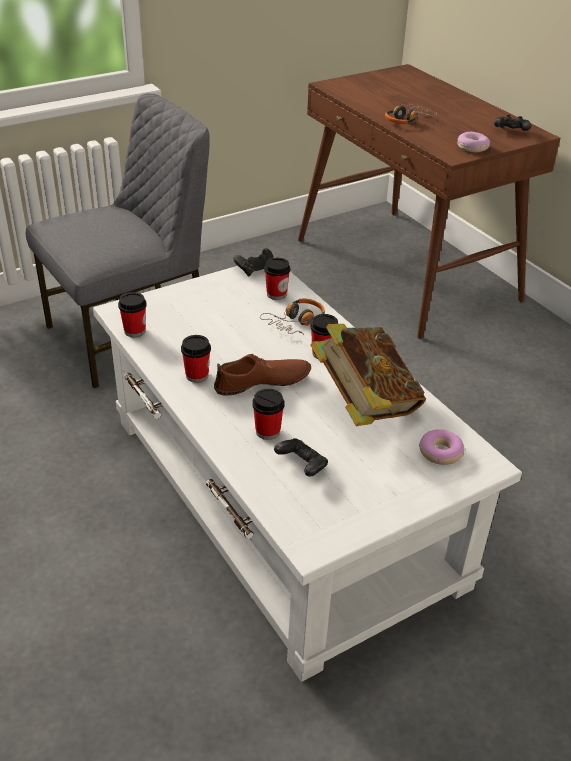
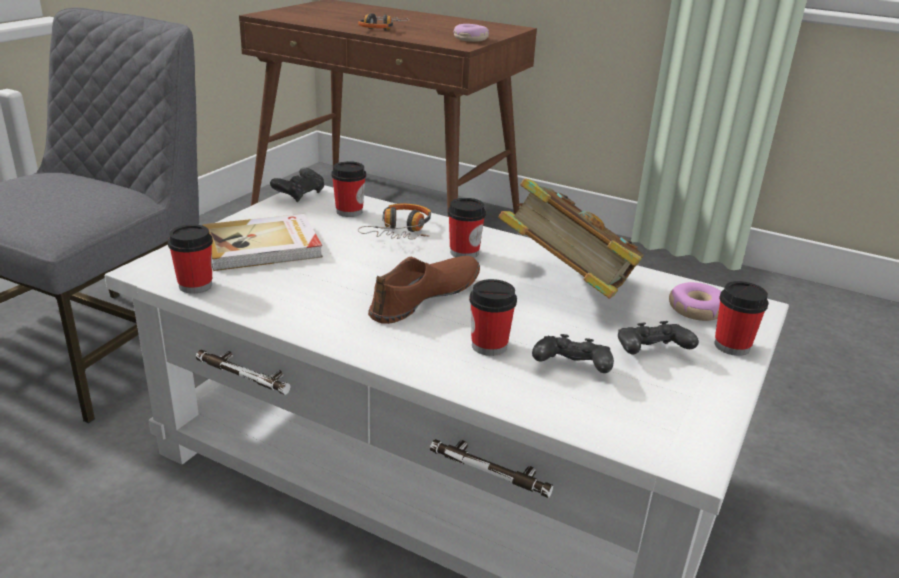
camera: 30 degrees left, 10 degrees down
cup [181,335,211,383] -> cup moved to [714,281,769,356]
black game controller [494,115,531,131] -> black game controller moved to [618,321,699,354]
none -> book [202,214,323,271]

